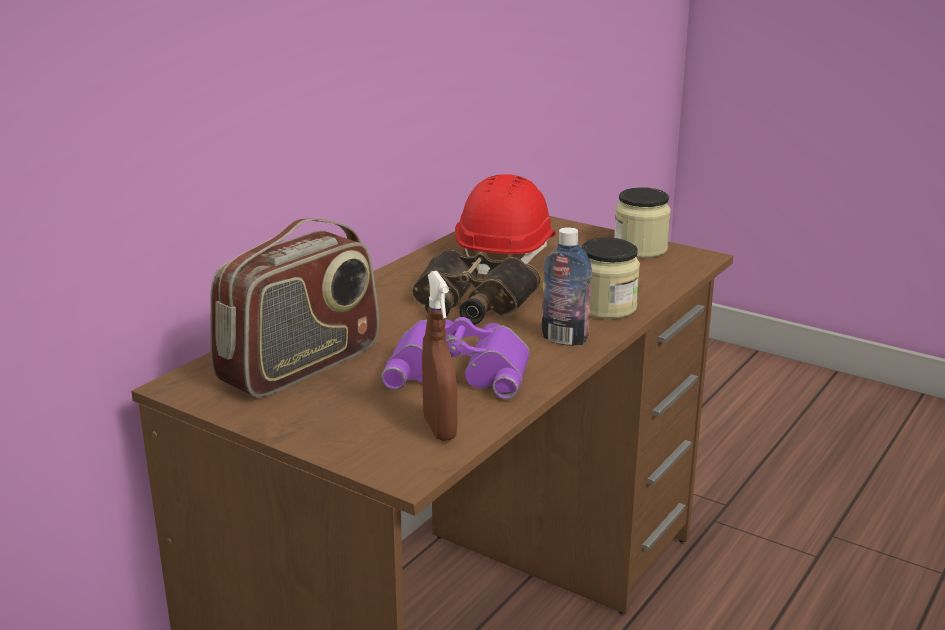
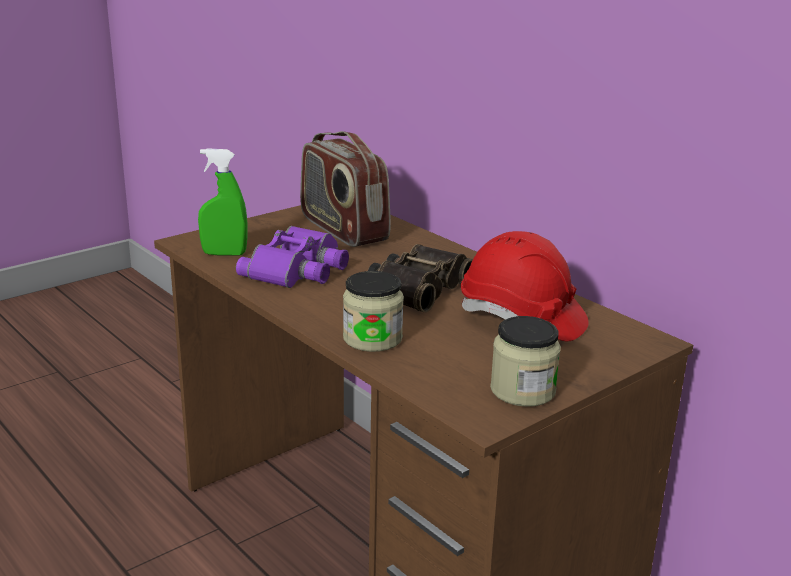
camera: 105 degrees right, 0 degrees up
brown spray bottle [422,271,457,441] -> green spray bottle [198,148,248,256]
bottle [541,227,592,346] -> none

